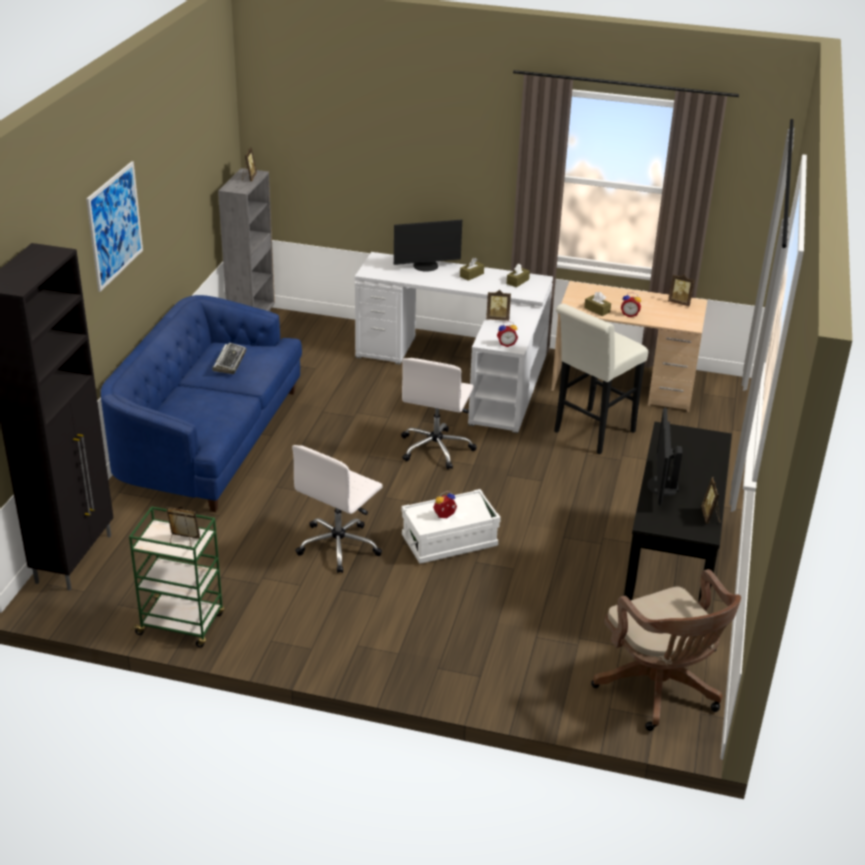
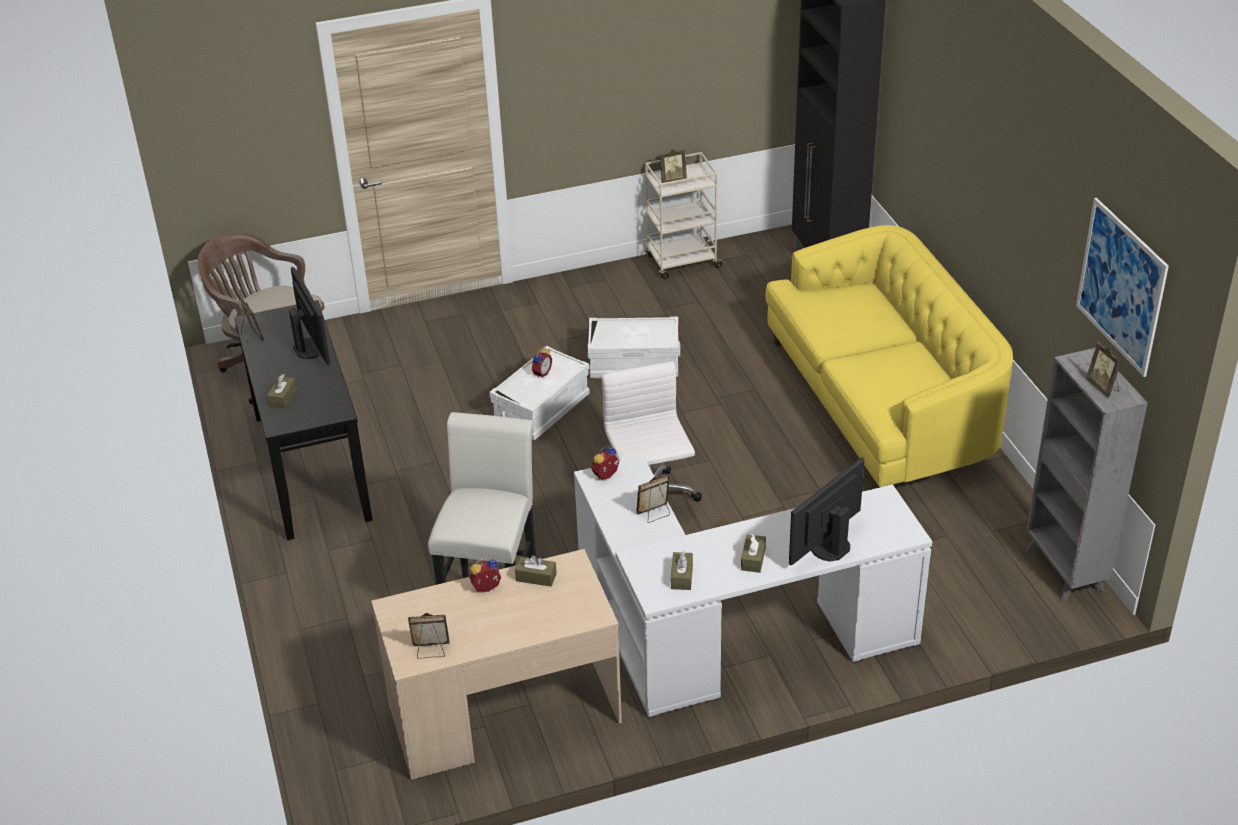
camera: 150 degrees right, 5 degrees up
picture [86,161,143,292] -> picture moved to [1076,198,1169,377]
blue sofa [101,295,302,512] -> yellow sofa [765,225,1013,488]
green cart [129,506,225,648] -> beige cart [645,152,724,279]
keyboard [212,343,246,374] -> none
white office chair [292,445,383,573] -> white storage box [587,317,681,378]
none -> brown tissue box [267,374,297,409]

